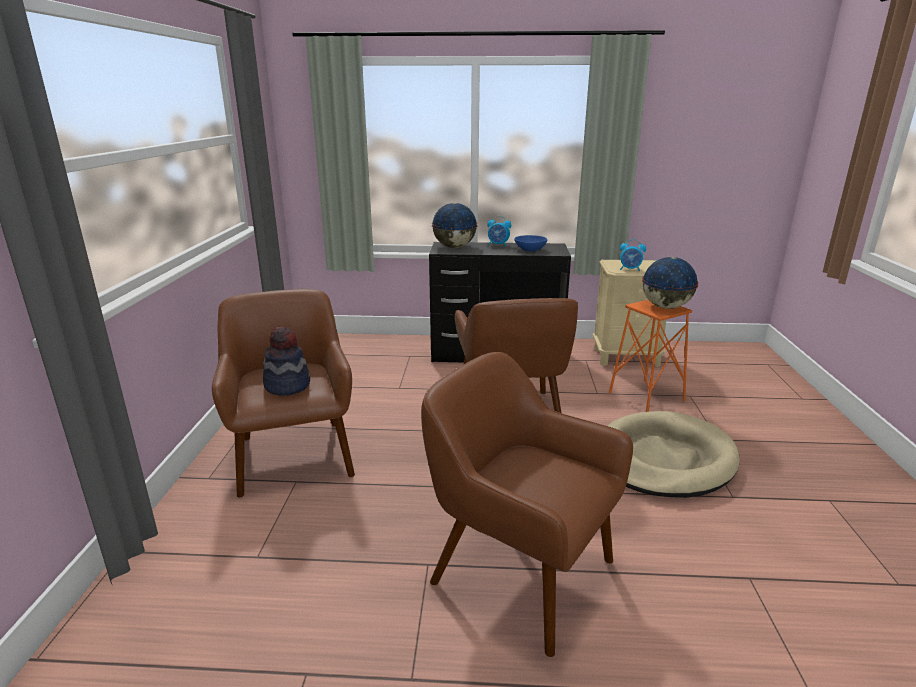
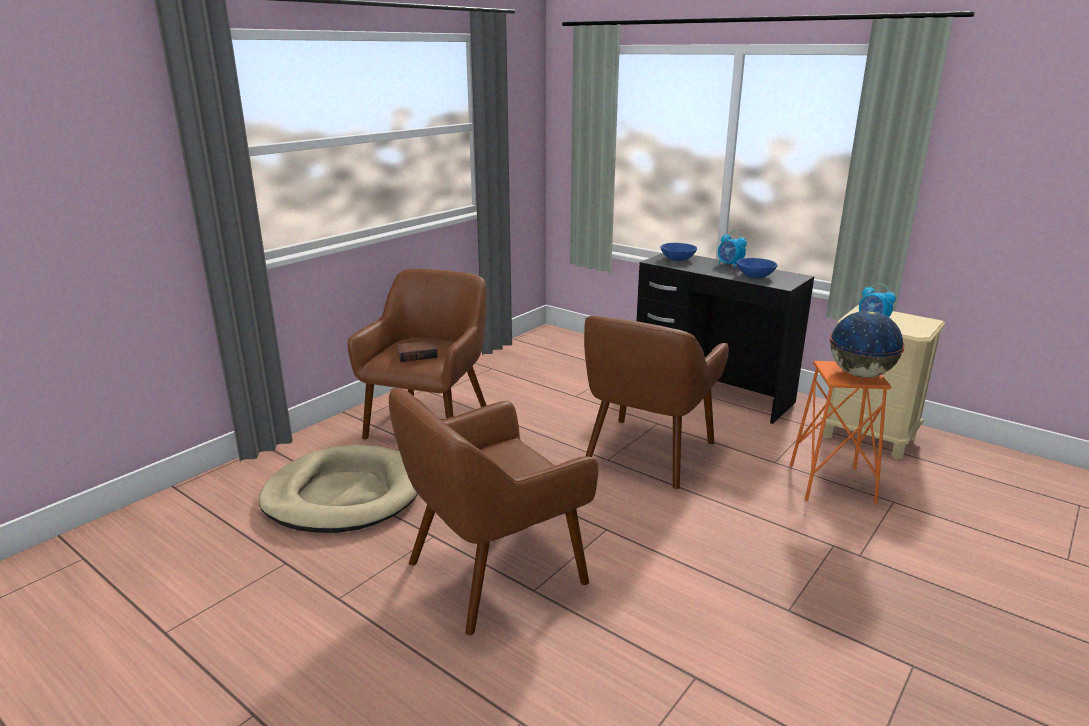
camera: 35 degrees right, 0 degrees up
hat [263,327,310,396] -> book [397,340,438,362]
brown armchair [421,352,633,657] -> brown armchair turned 105 degrees counterclockwise [389,388,598,636]
globe [432,203,478,248] -> blue bowl [661,243,697,261]
beige dog bed [607,411,740,498] -> beige dog bed moved to [259,445,418,533]

